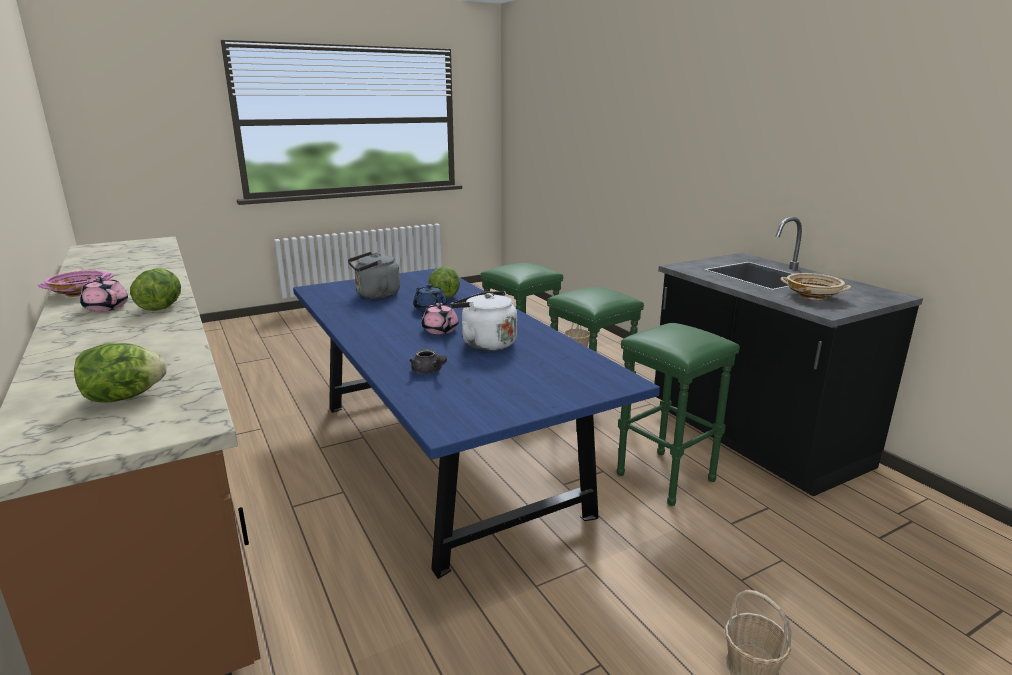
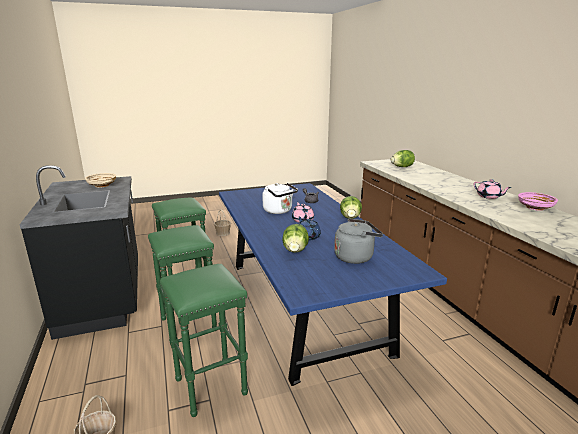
camera: 170 degrees left, 0 degrees up
lettuce [130,268,181,311] -> lettuce moved to [340,196,362,219]

